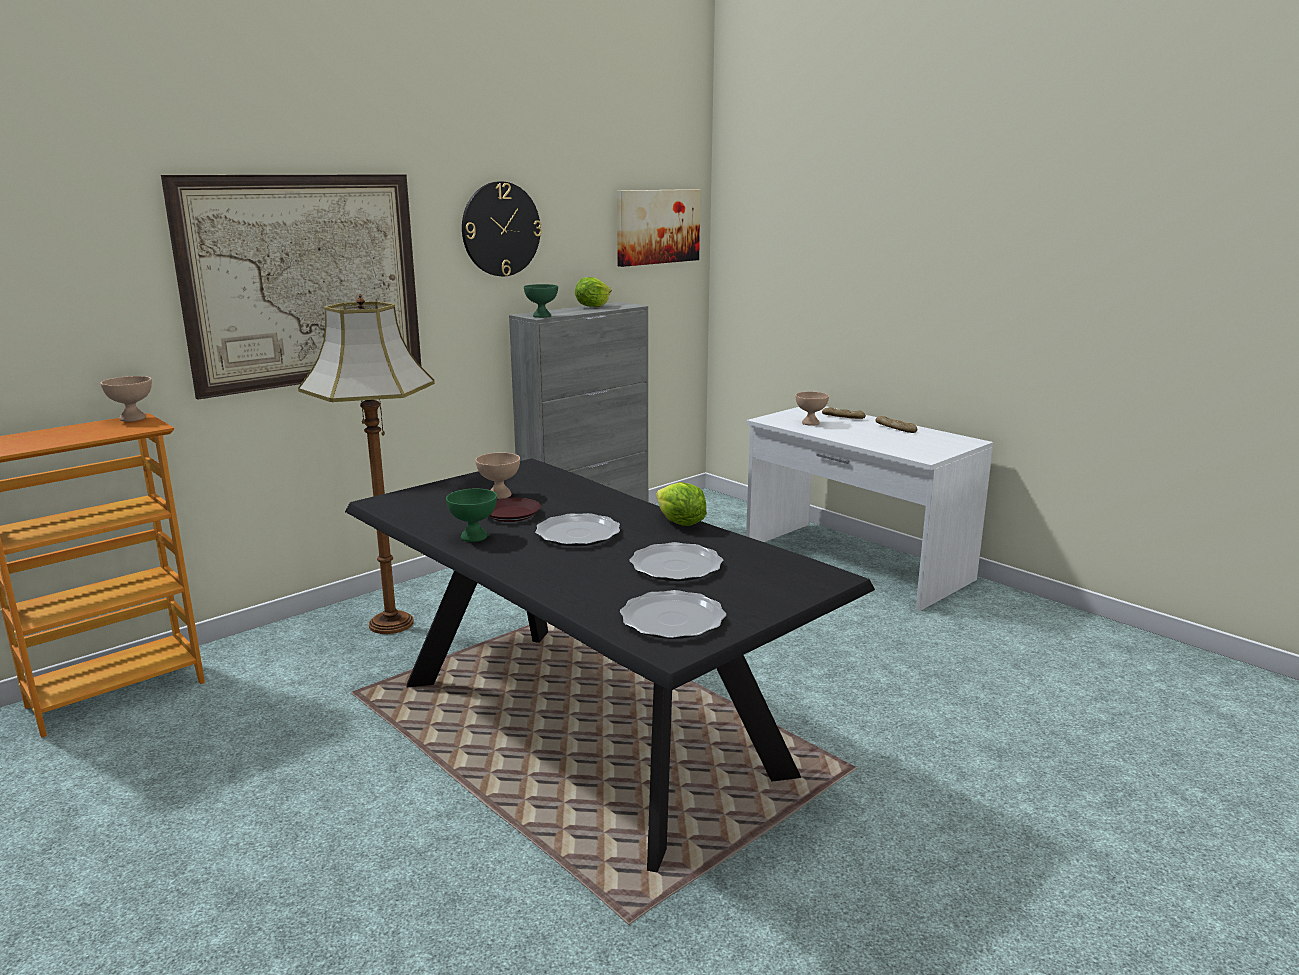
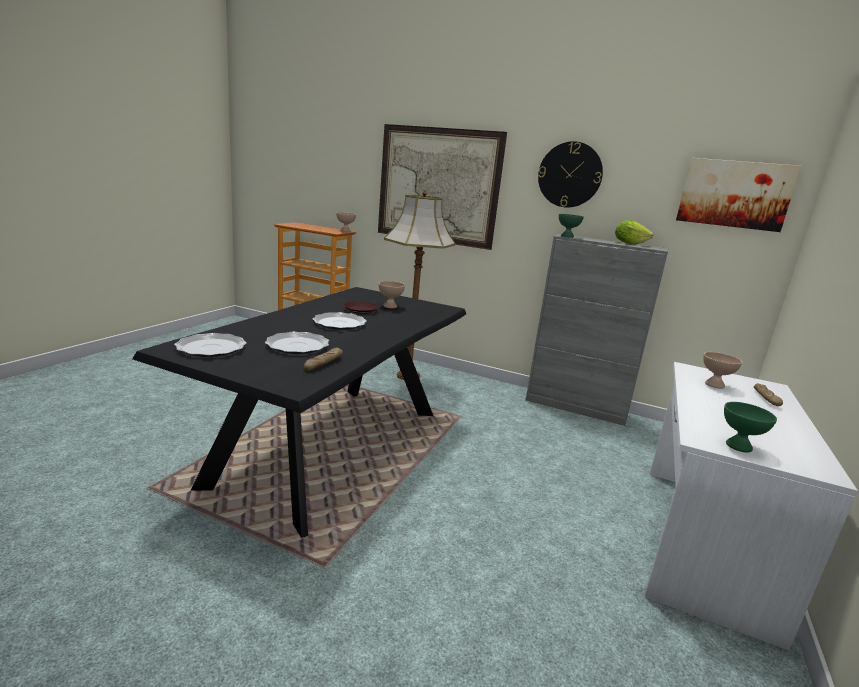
camera: 65 degrees right, 0 degrees up
green bowl [446,489,497,542] -> green bowl moved to [724,402,777,453]
lettuce [656,482,707,526] -> none
bread [875,416,917,433] -> bread moved to [304,347,343,371]

